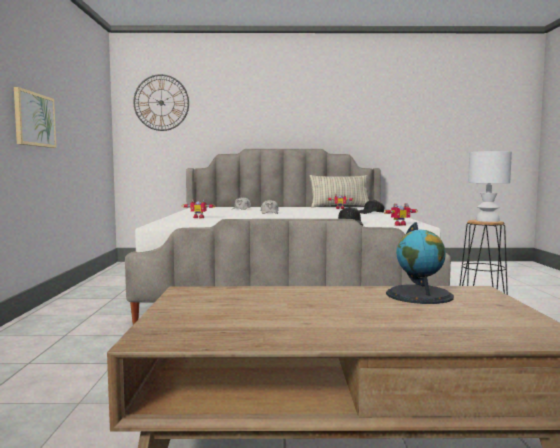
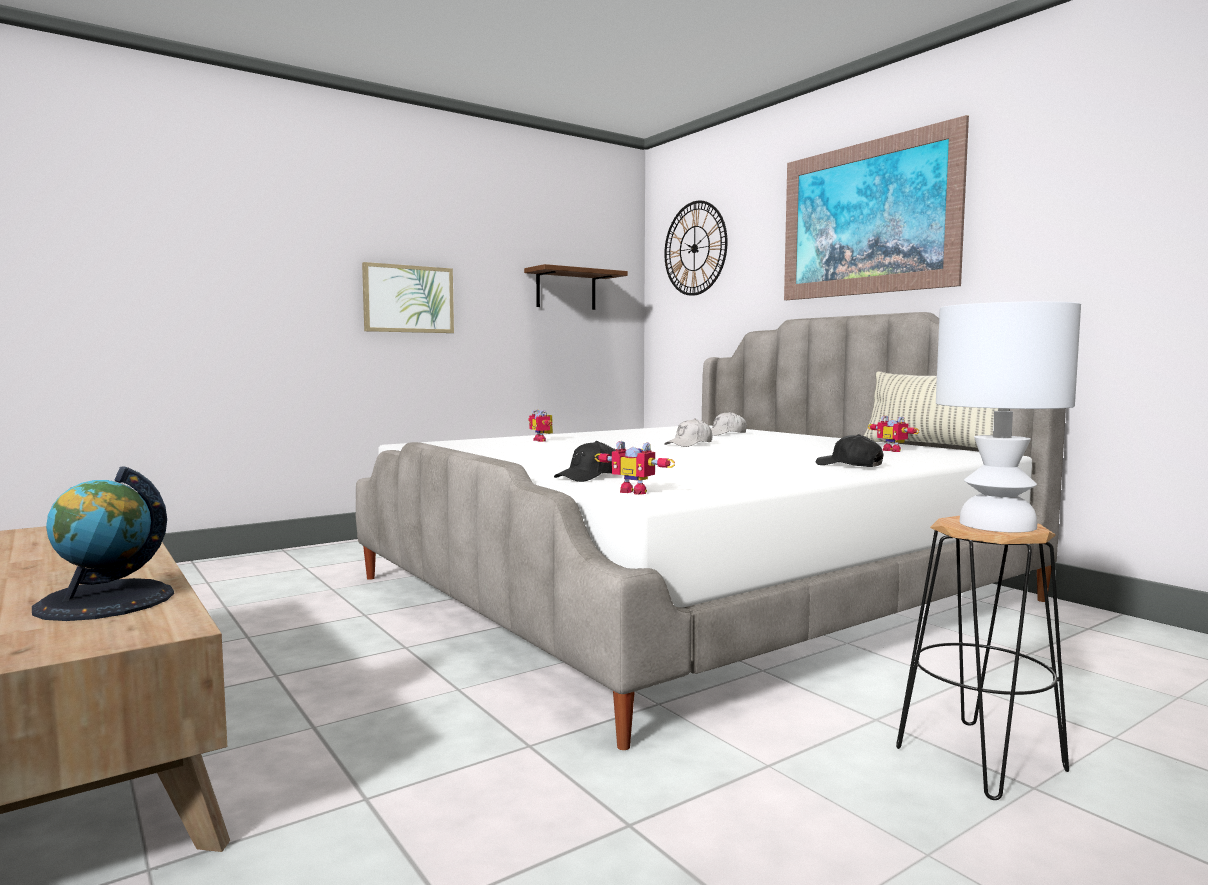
camera: 55 degrees right, 0 degrees up
none -> brown shelf [524,264,628,310]
none -> picture [784,115,969,300]

